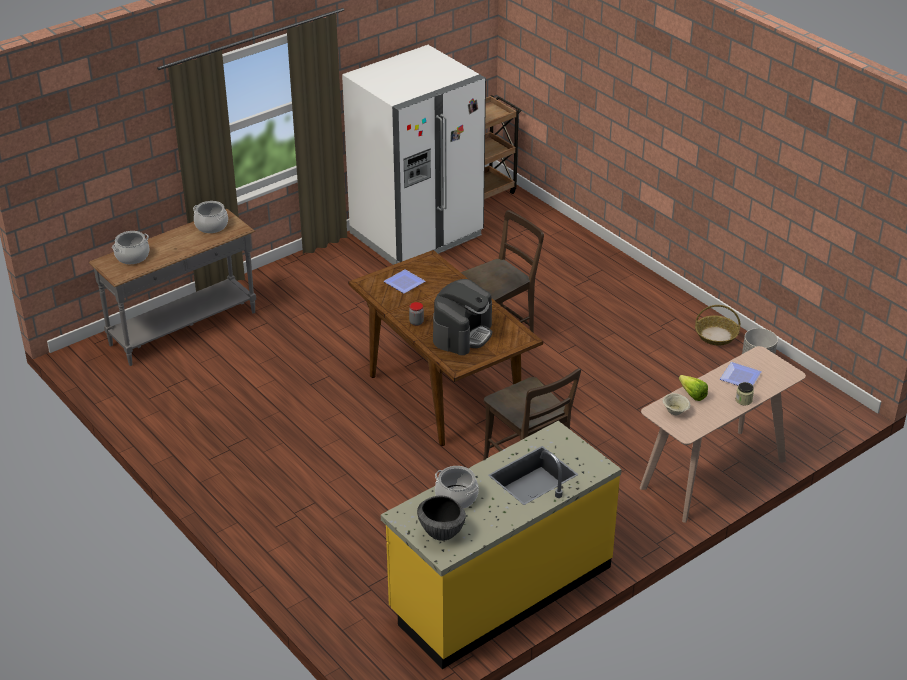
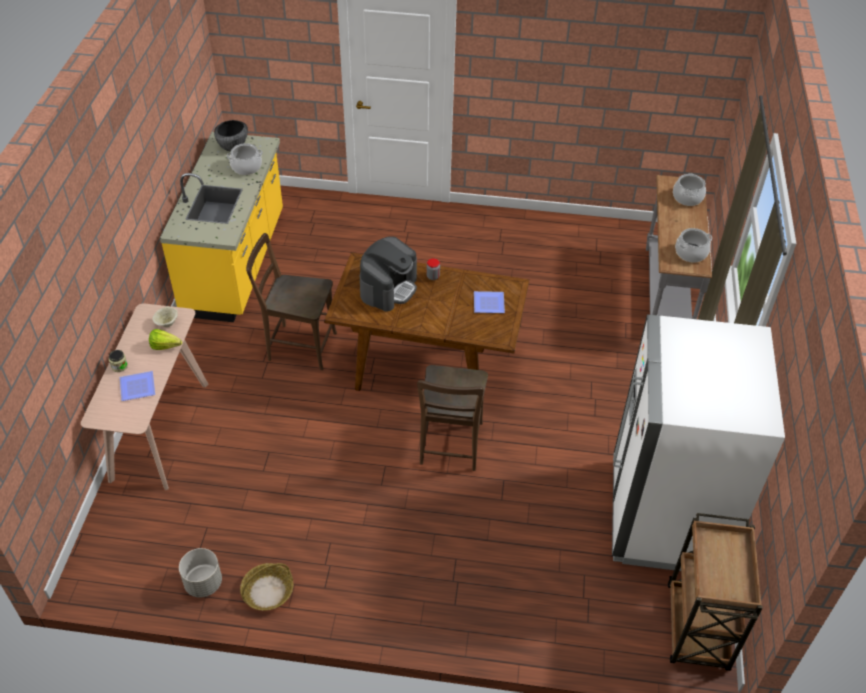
camera: 135 degrees right, 10 degrees up
coffee machine [433,279,492,355] -> coffee machine turned 135 degrees counterclockwise [360,236,417,311]

